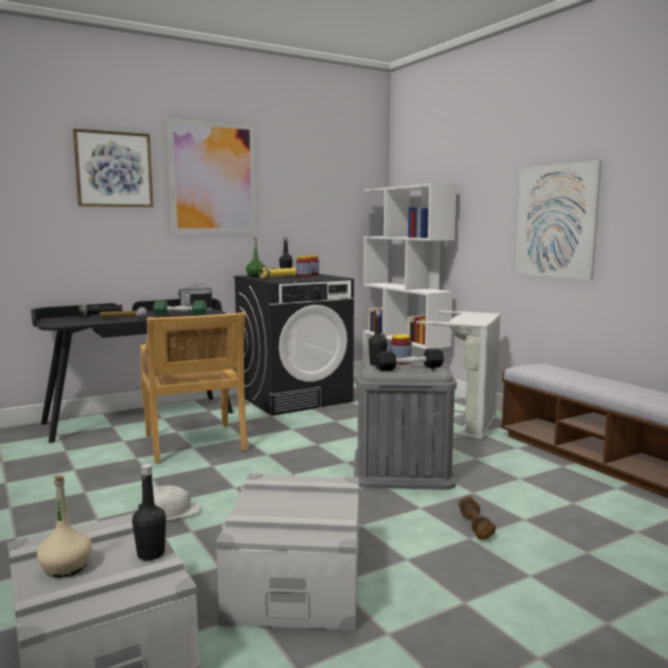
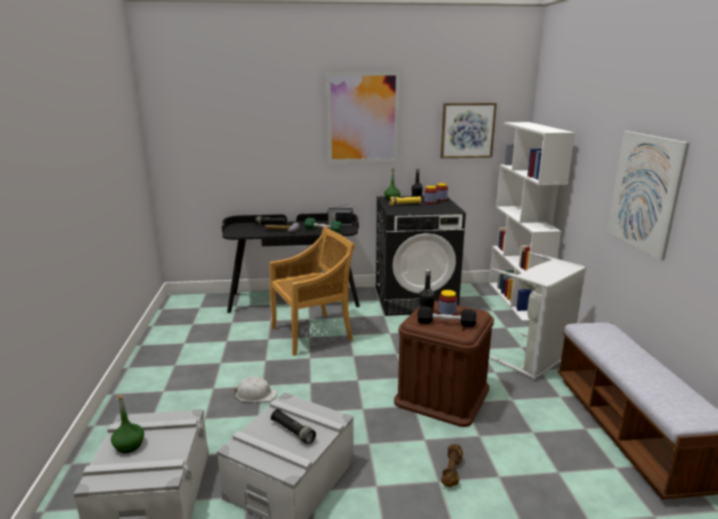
camera: 25 degrees right, 10 degrees up
beige bottle [37,475,92,578] -> green bottle [111,395,144,453]
picture [73,128,153,207] -> picture moved to [441,103,497,158]
black bottle [132,464,166,560] -> none
beige chair [140,312,248,463] -> beige chair turned 120 degrees counterclockwise [270,226,355,356]
grey storage box [354,357,457,490] -> brown storage box [394,301,494,427]
none -> black flashlight [271,409,316,444]

